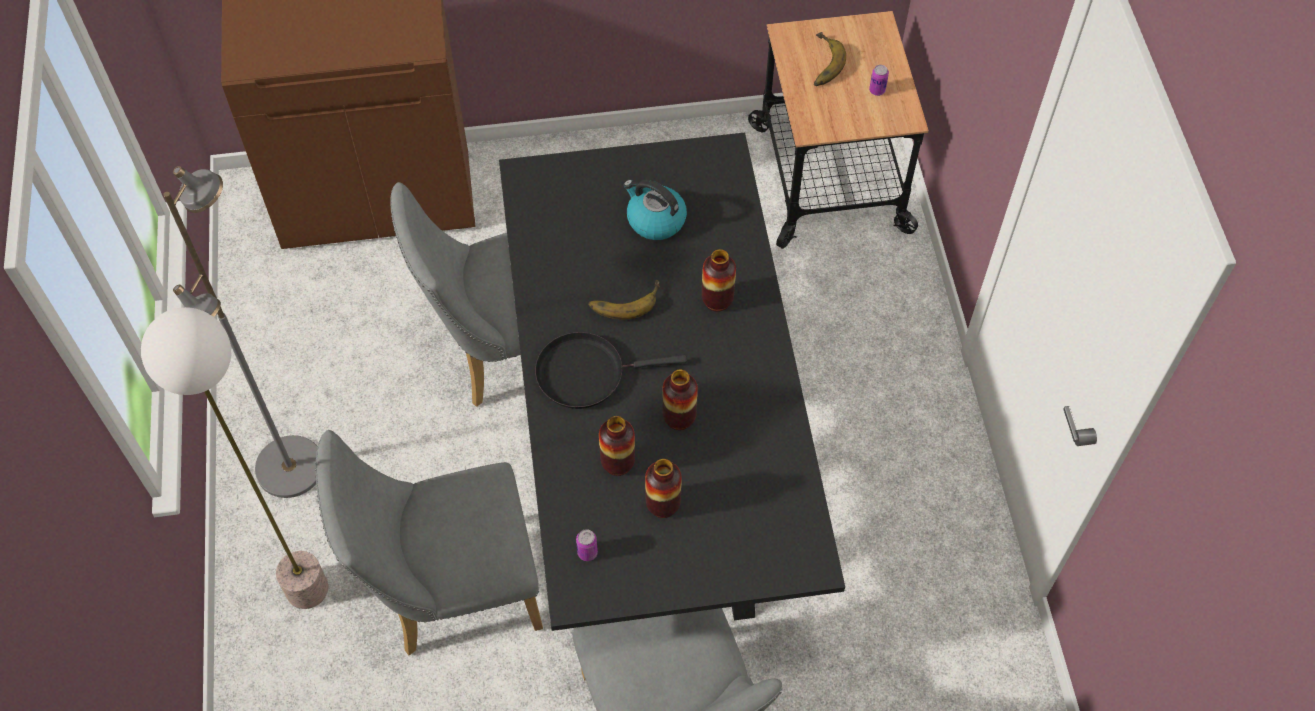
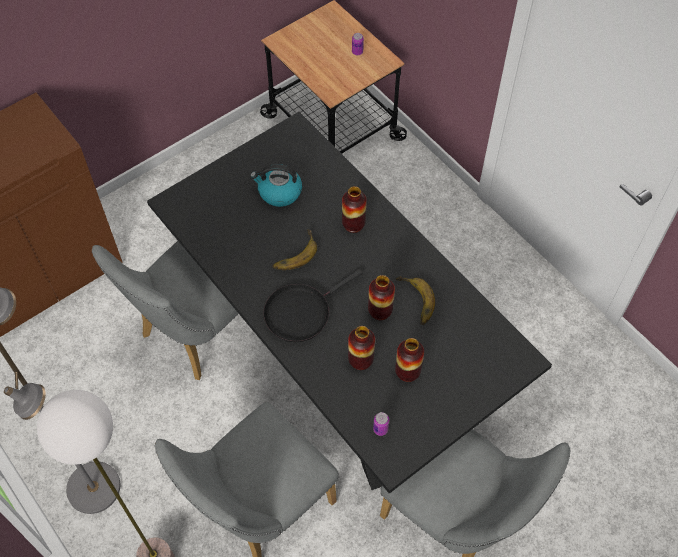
camera: 30 degrees left, 0 degrees up
banana [814,32,846,86] -> banana moved to [396,276,435,325]

